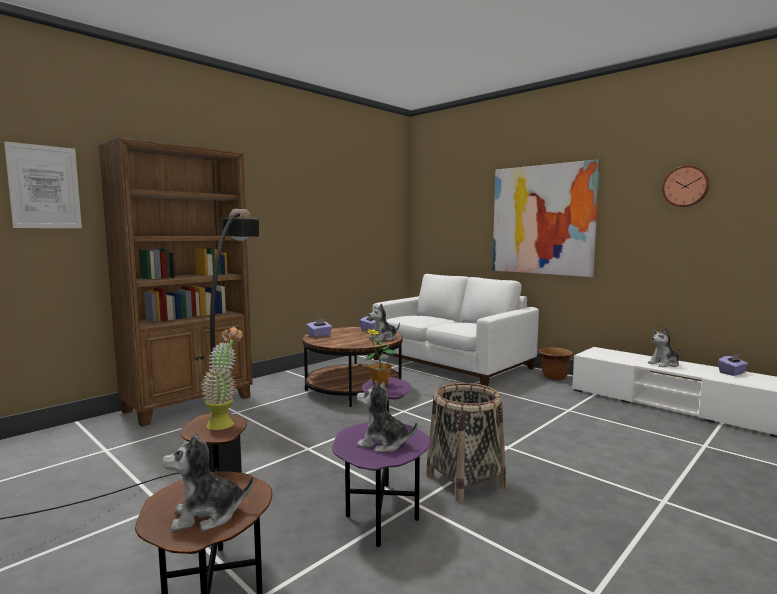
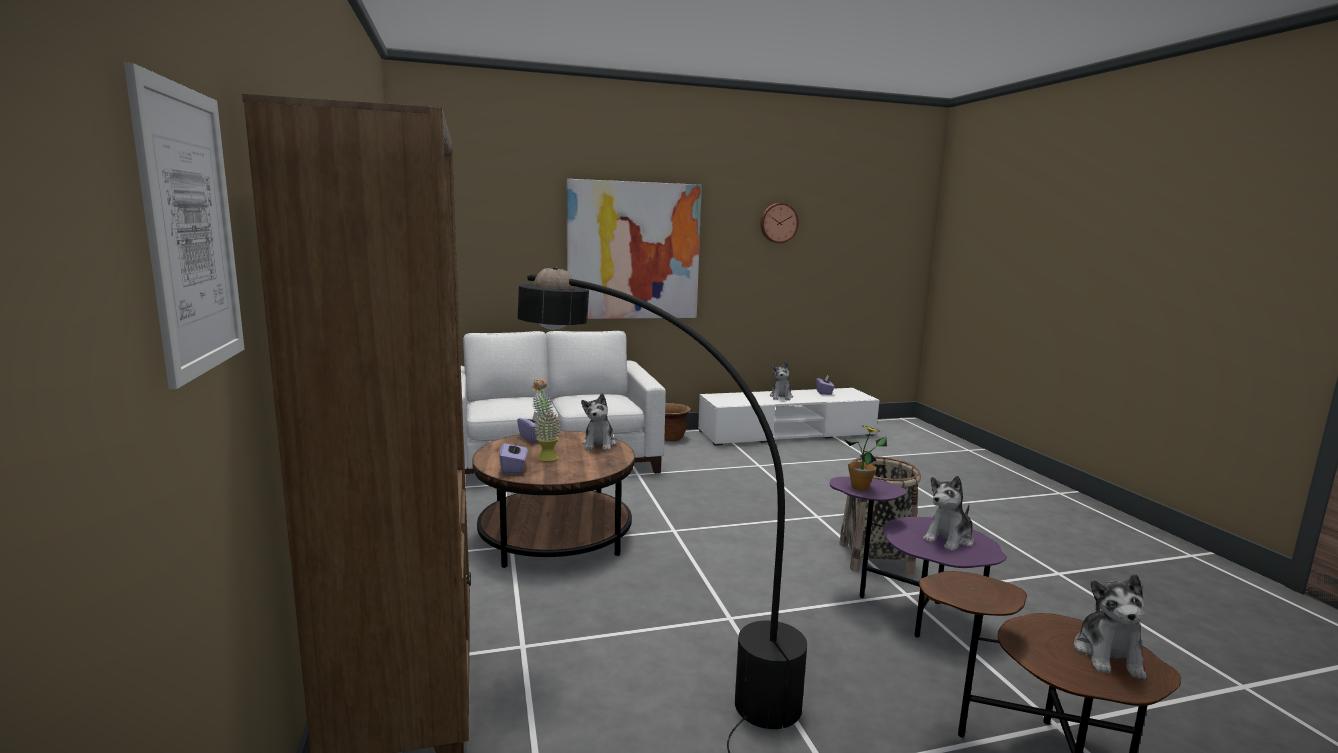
camera: 60 degrees left, 5 degrees up
potted plant [202,327,243,430] -> potted plant moved to [532,379,561,461]

